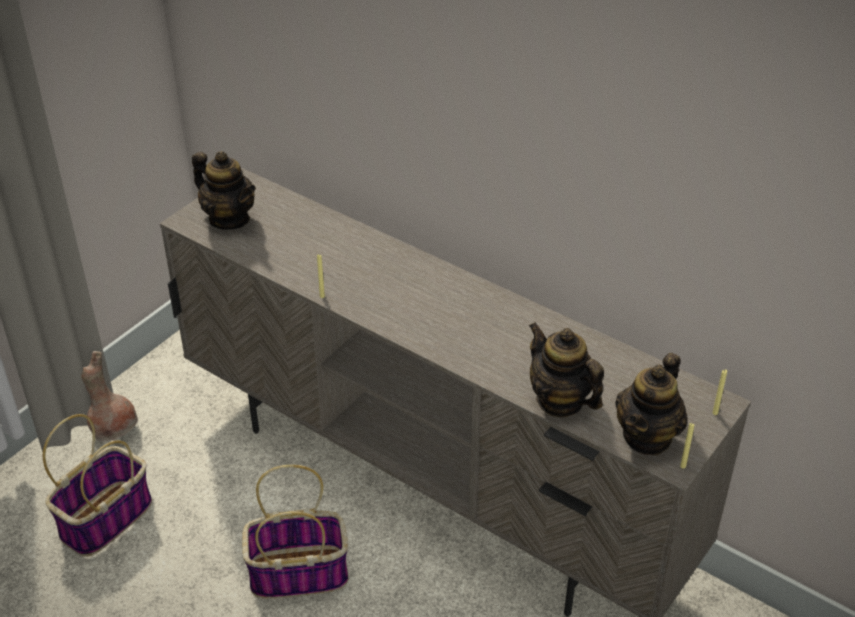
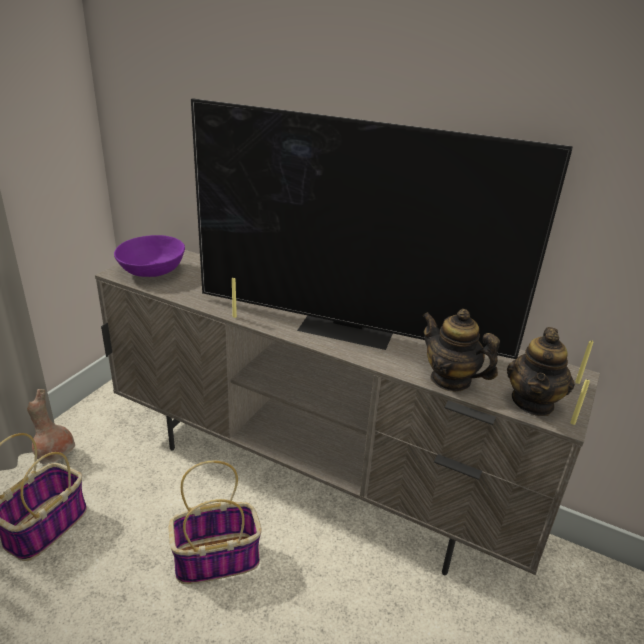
camera: 10 degrees left, 10 degrees down
teapot [192,151,256,230] -> purple bowl [114,235,185,277]
none -> television [191,98,573,359]

